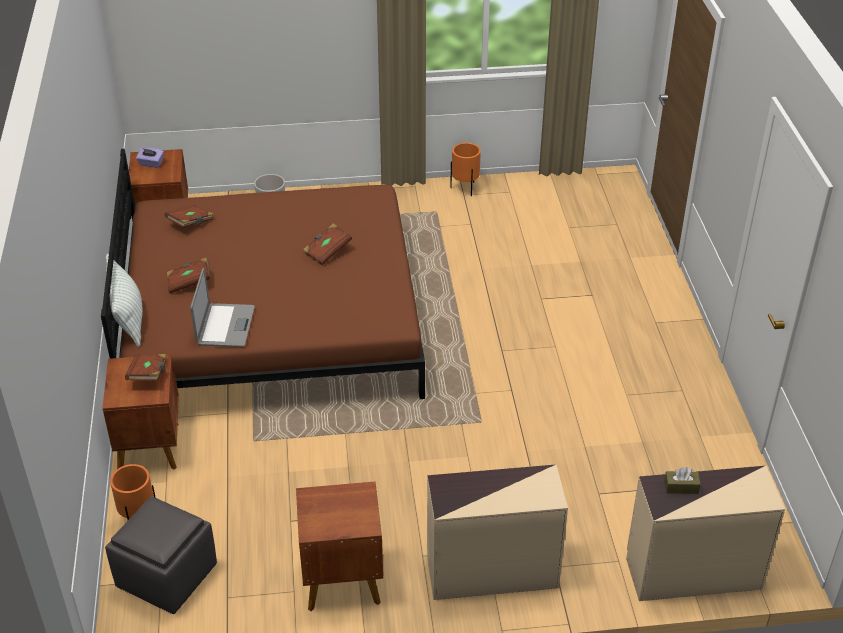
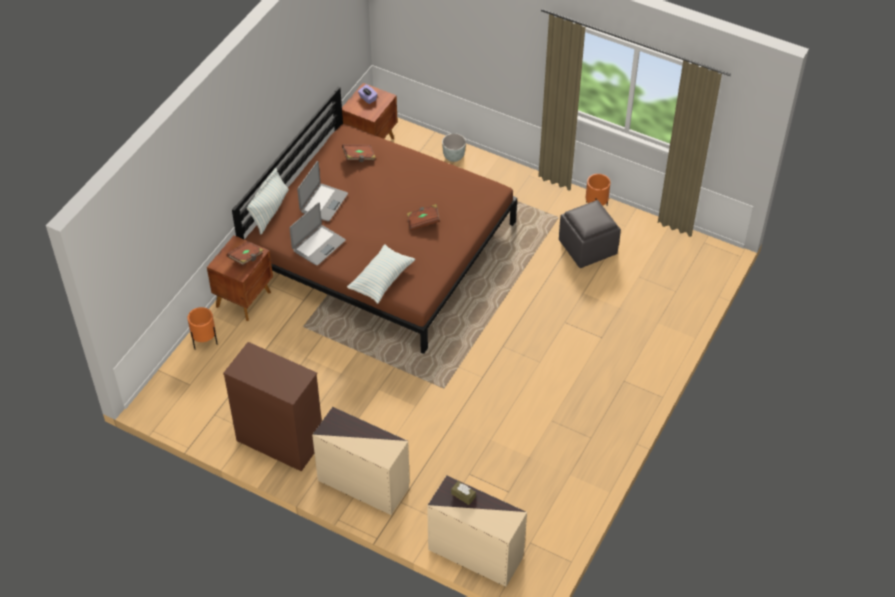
camera: 35 degrees right, 10 degrees up
grey ottoman [105,496,217,614] -> grey ottoman moved to [559,200,621,268]
brown book [167,257,210,294] -> laptop [297,161,348,221]
brown nightstand [296,482,383,611] -> brown dresser [223,342,322,471]
none -> pillow [347,244,415,304]

